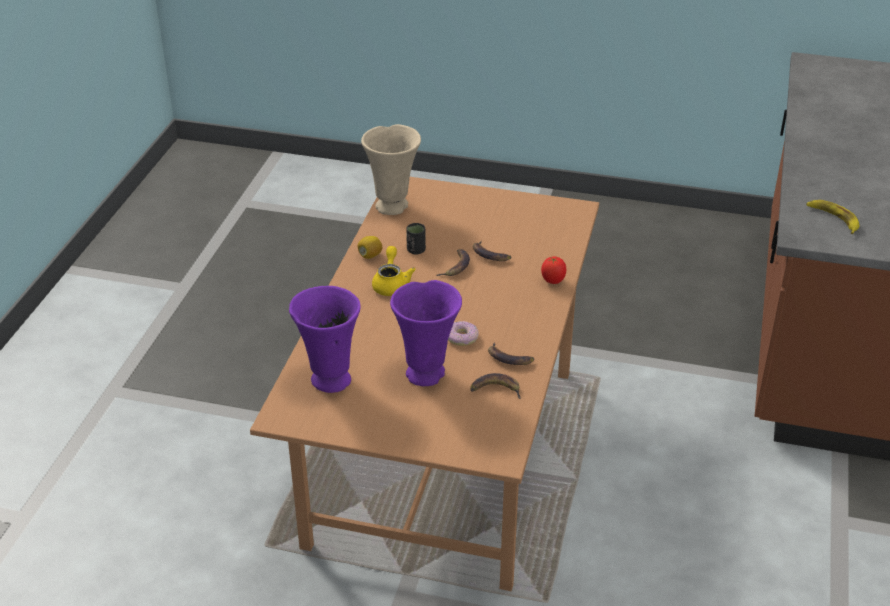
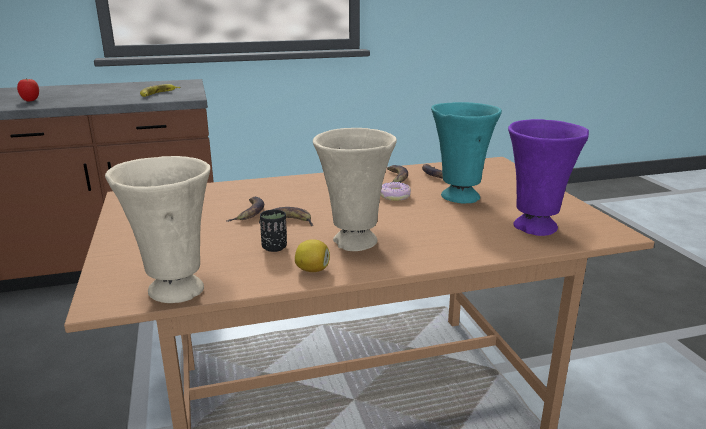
camera: 120 degrees left, 15 degrees down
yellow teapot [372,246,416,296] -> beige vase [313,128,397,251]
purple vase [390,280,462,386] -> turquoise vase [431,102,502,203]
tomato [541,256,566,284] -> tomato moved to [17,78,39,101]

